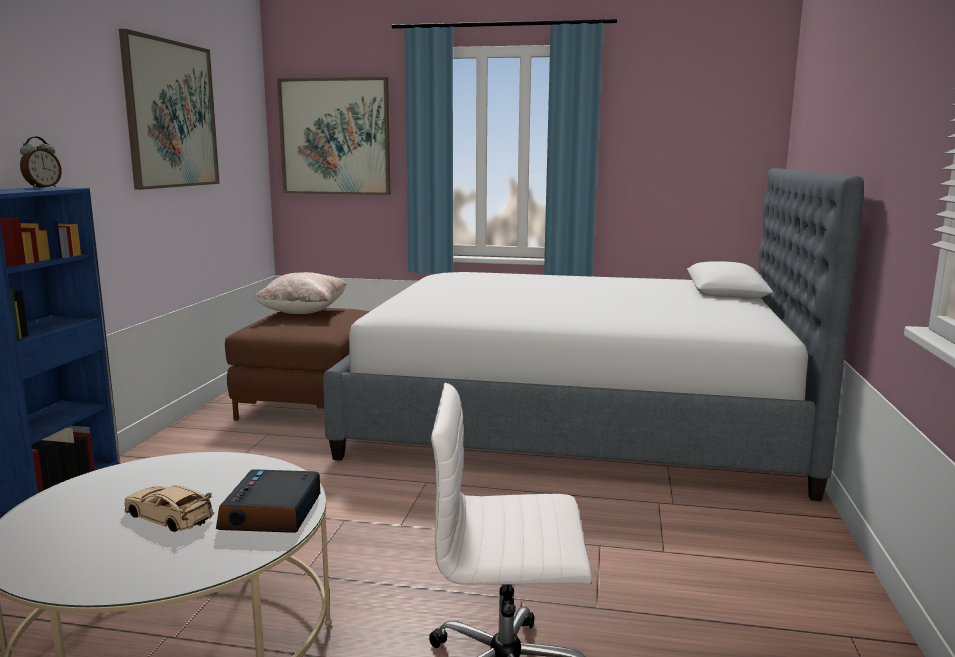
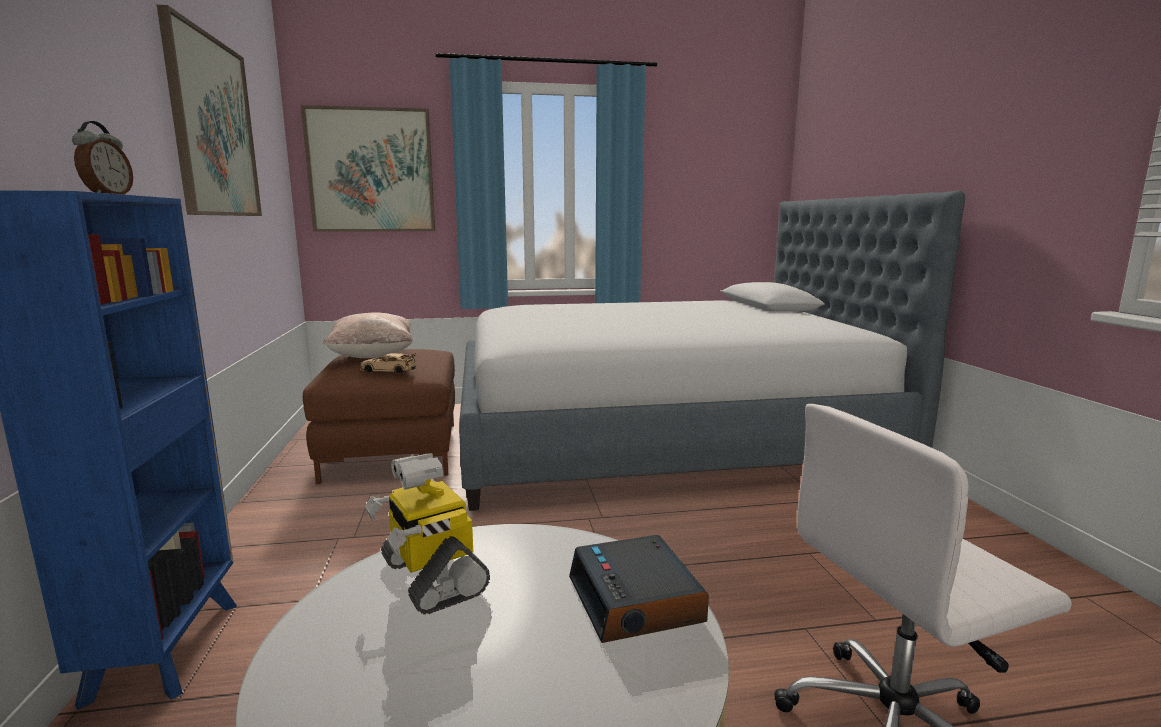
camera: 20 degrees left, 0 degrees up
beige toy car [124,485,214,532] -> beige toy car moved to [360,353,416,374]
none -> toy robot [365,453,490,615]

